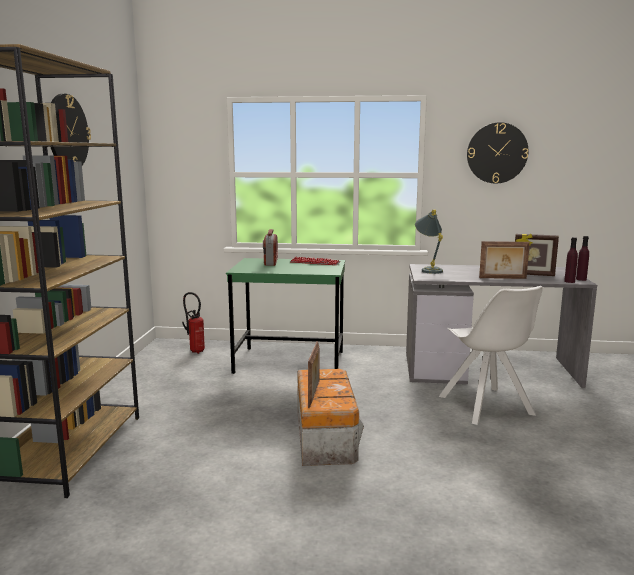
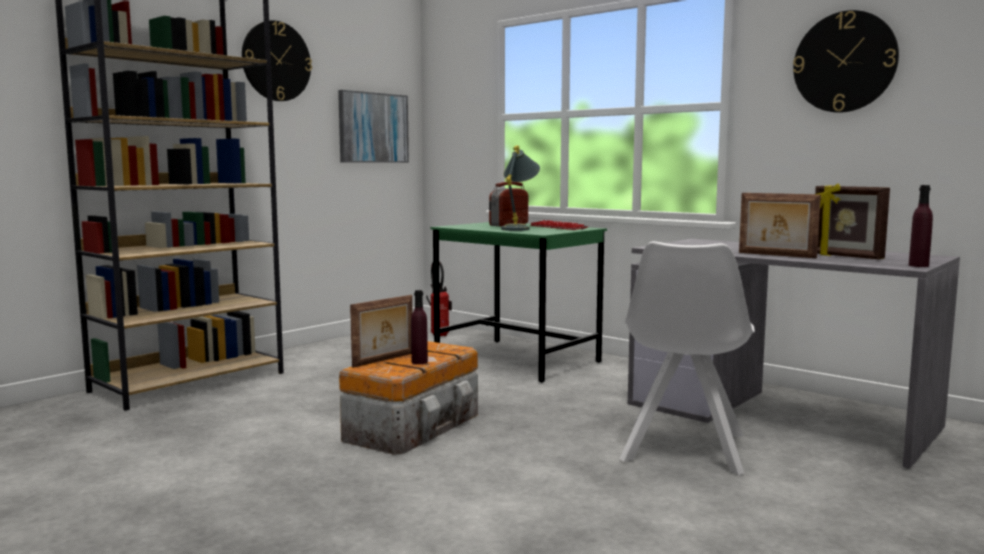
camera: 35 degrees right, 5 degrees down
grey table lamp [415,210,443,274] -> grey table lamp moved to [501,146,540,231]
purple bottle [564,237,578,283] -> purple bottle moved to [411,290,428,364]
none -> picture [338,90,409,163]

